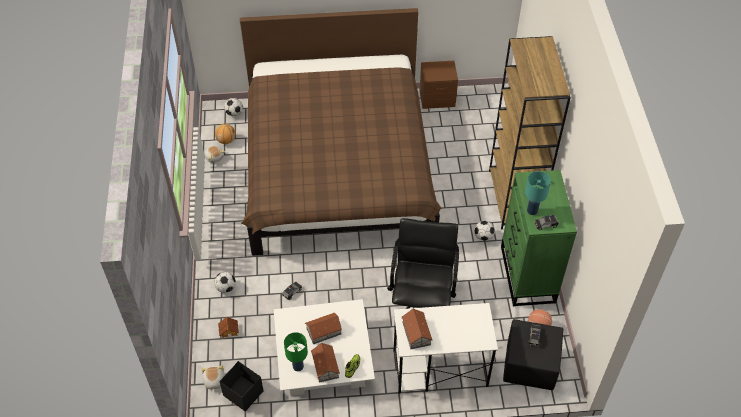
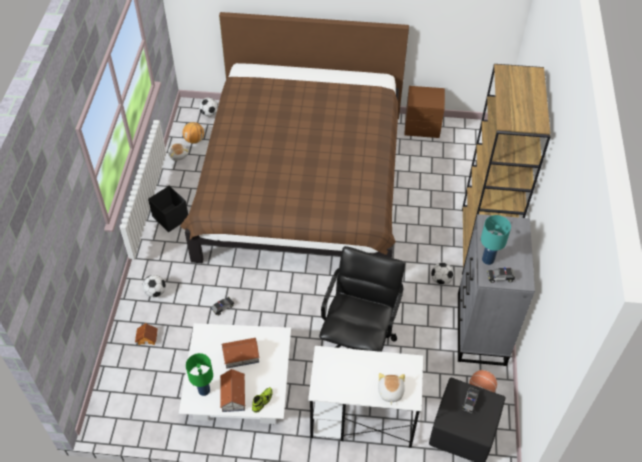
camera: 10 degrees right, 0 degrees up
plush toy [202,365,224,391] -> plush toy moved to [378,373,405,405]
black storage box [219,361,263,412] -> black storage box moved to [148,186,188,232]
toy house [402,309,433,349] -> none
green dresser [501,170,577,306] -> grey dresser [458,214,535,366]

